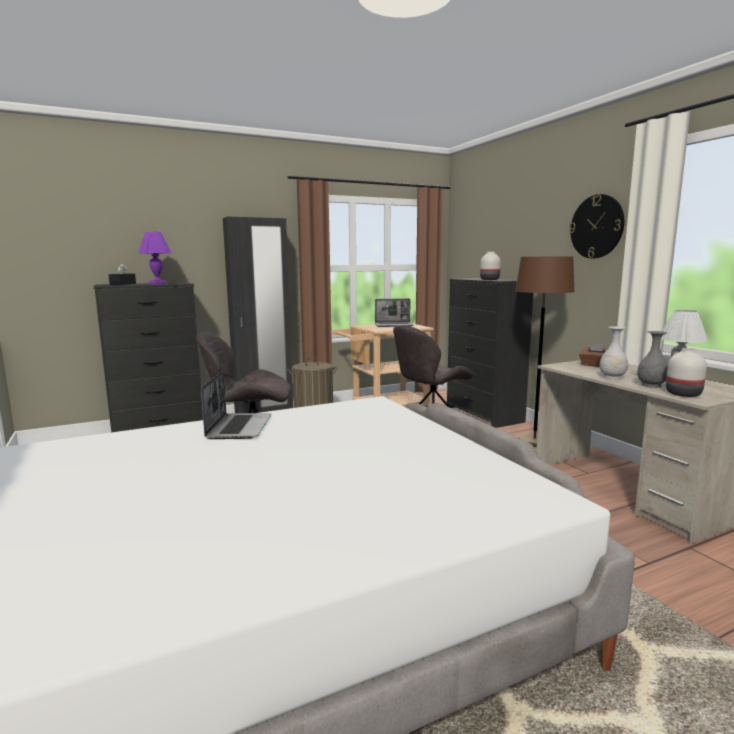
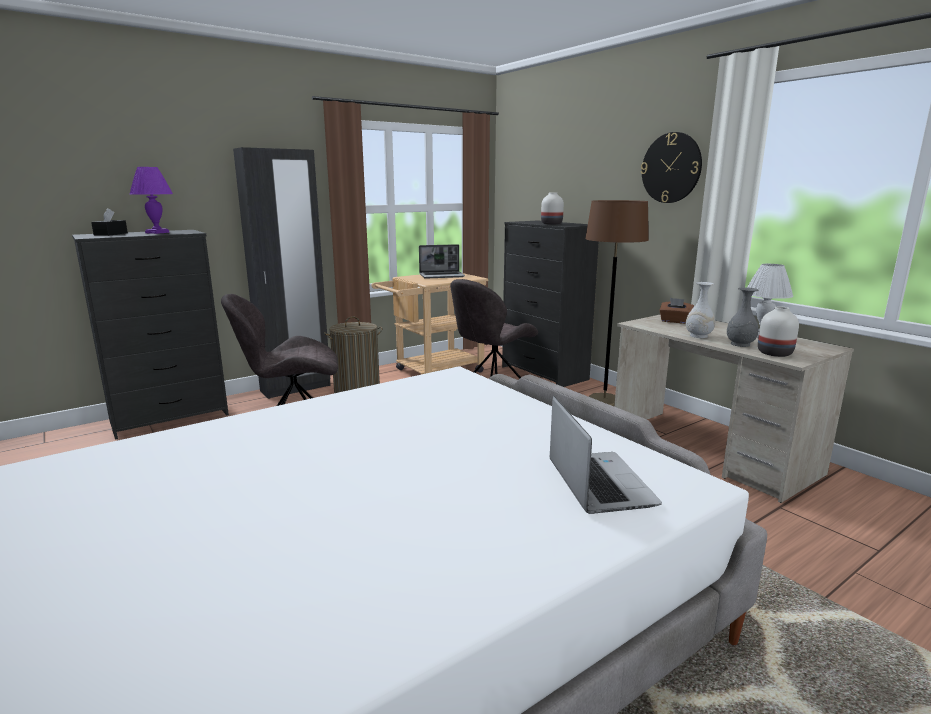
camera: 10 degrees left, 5 degrees up
laptop [201,371,271,439] -> laptop moved to [550,396,662,514]

